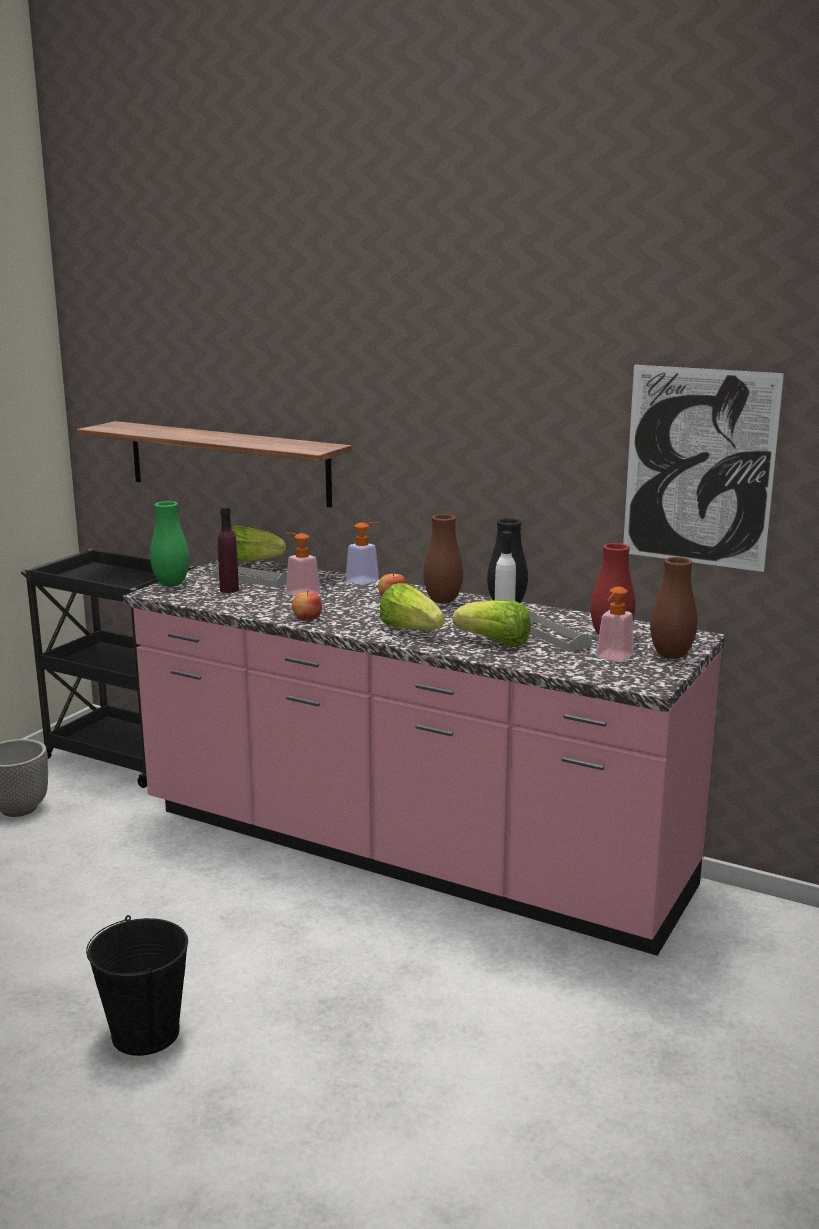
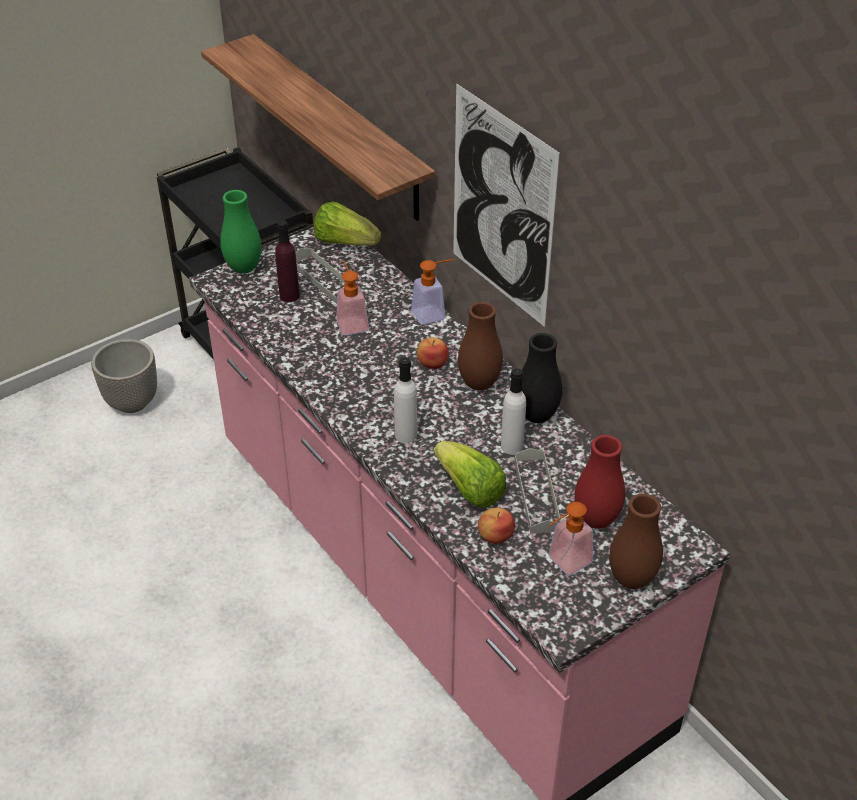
camera: 25 degrees right, 25 degrees up
black bucket [86,915,188,1056] -> none
apple [292,590,322,621] -> apple moved to [478,508,515,544]
lettuce [379,583,445,630] -> white bottle [394,357,417,443]
picture [623,365,784,572] -> picture moved to [453,84,560,327]

